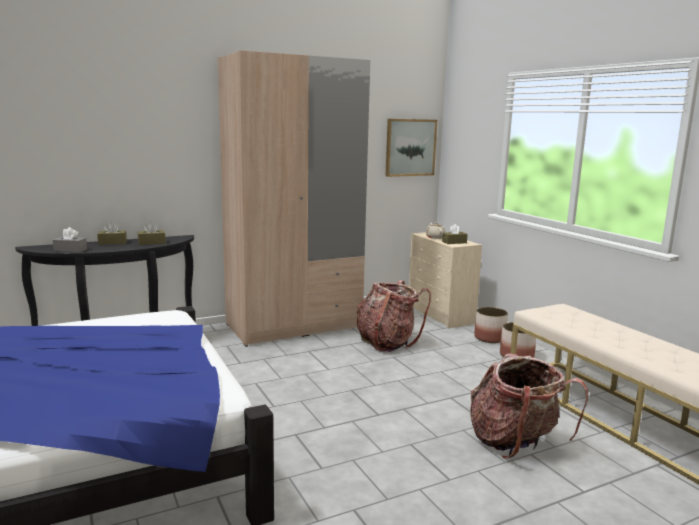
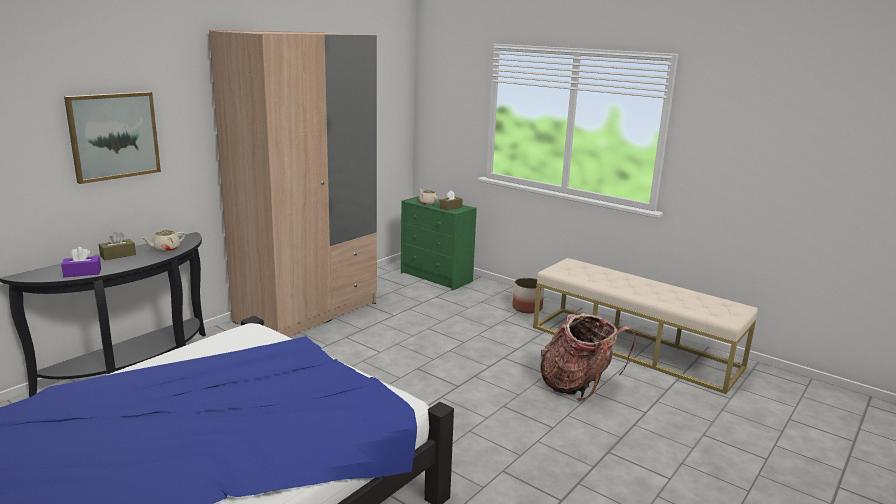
camera: 25 degrees left, 5 degrees up
grey tissue box [53,227,87,252] -> purple tissue box [61,247,101,277]
brown tissue box [138,222,166,245] -> beige teapot [142,229,185,252]
backpack [357,280,431,352] -> none
picture [385,119,437,177] -> picture moved to [64,92,161,184]
beige dresser [409,232,482,329] -> green dresser [401,196,477,291]
planter [474,307,508,343] -> none

